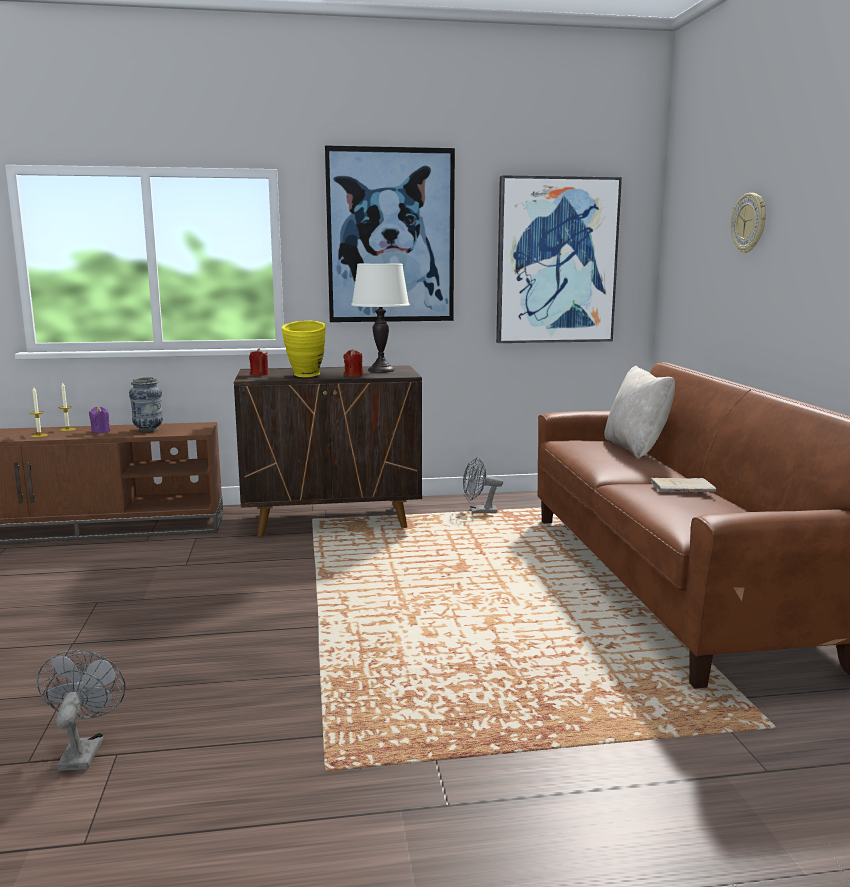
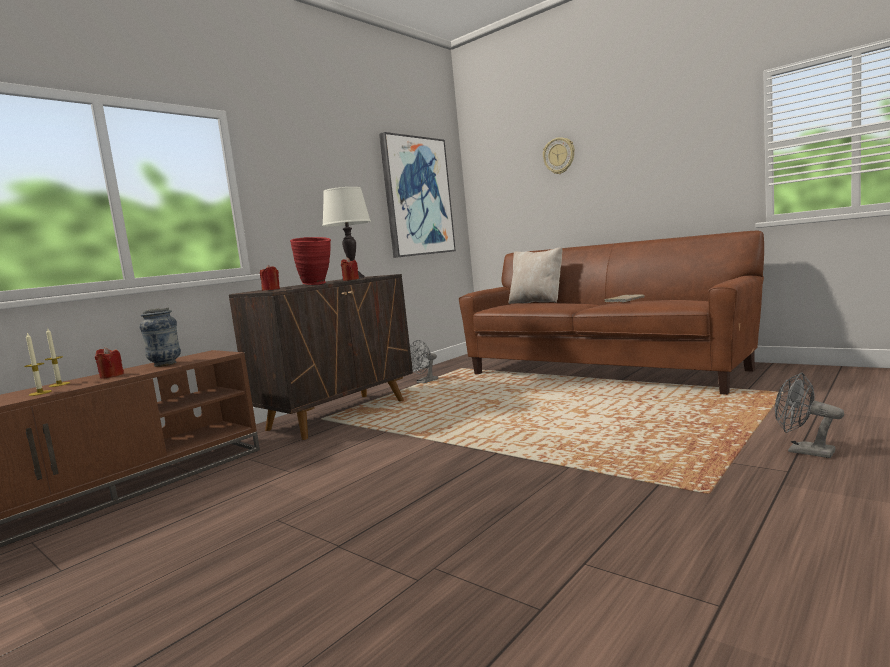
camera: 40 degrees left, 5 degrees down
grey fan [37,650,125,771] -> grey fan moved to [775,372,844,458]
purple candle [89,406,111,434] -> red candle [95,347,124,378]
yellow vase [282,321,326,377] -> red vase [290,237,331,285]
picture [325,146,455,322] -> none

